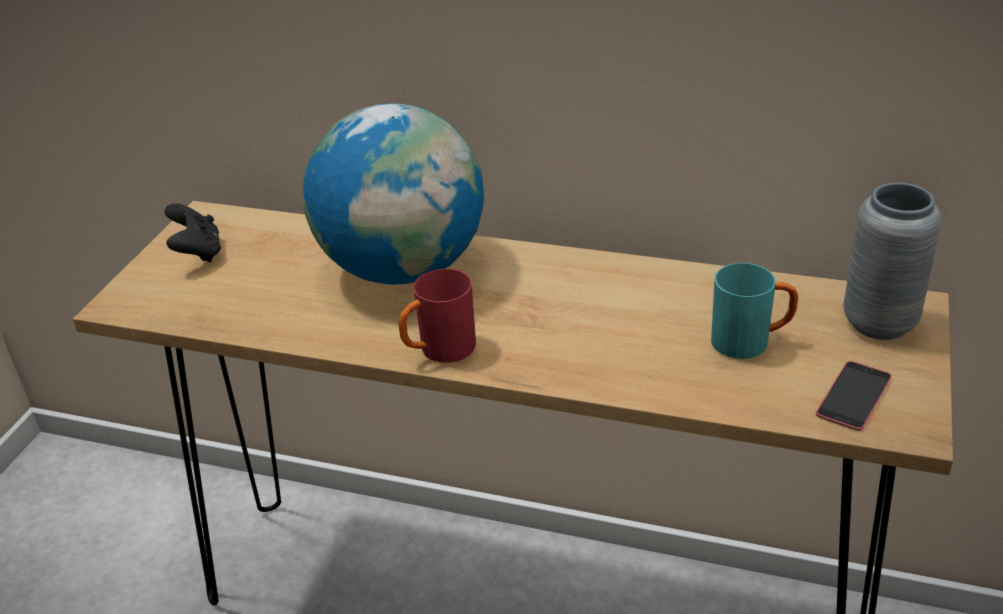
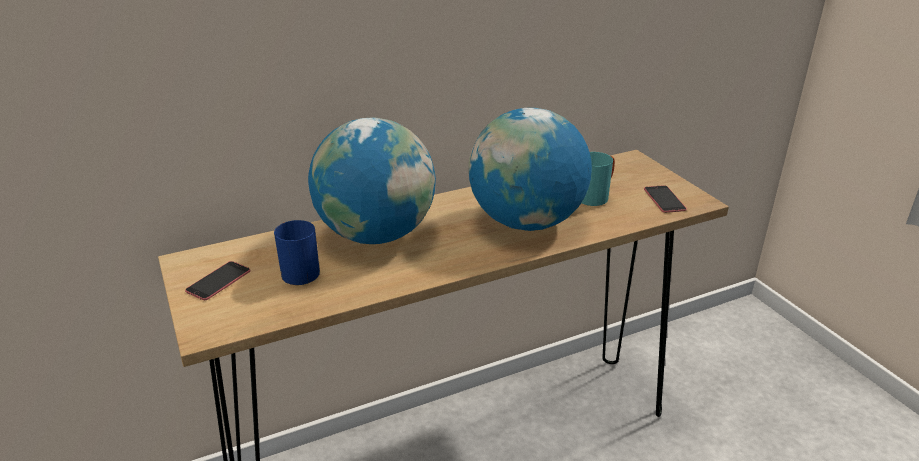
camera: 45 degrees left, 5 degrees down
black game controller [165,203,221,262] -> phone [185,261,251,300]
red mug [398,269,476,363] -> none
grey vase [843,182,942,340] -> none
none -> blue mug [274,220,320,285]
none -> globe [469,108,592,231]

